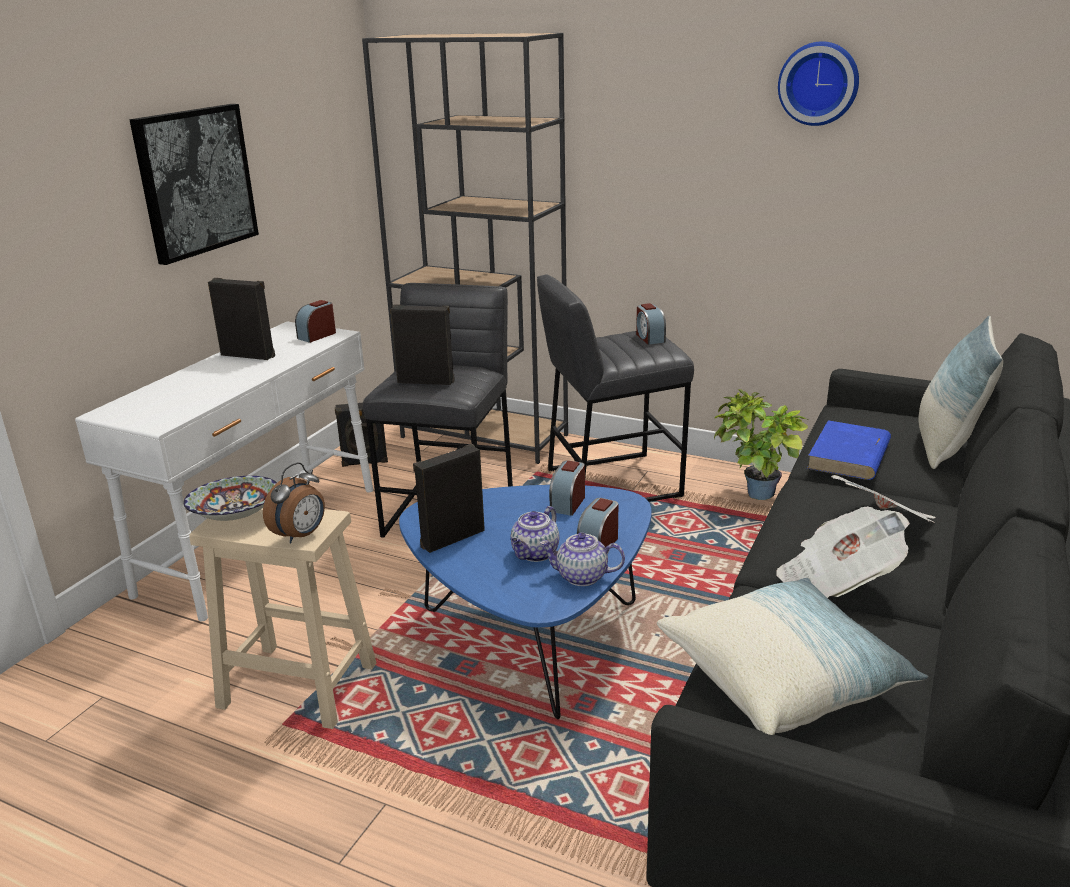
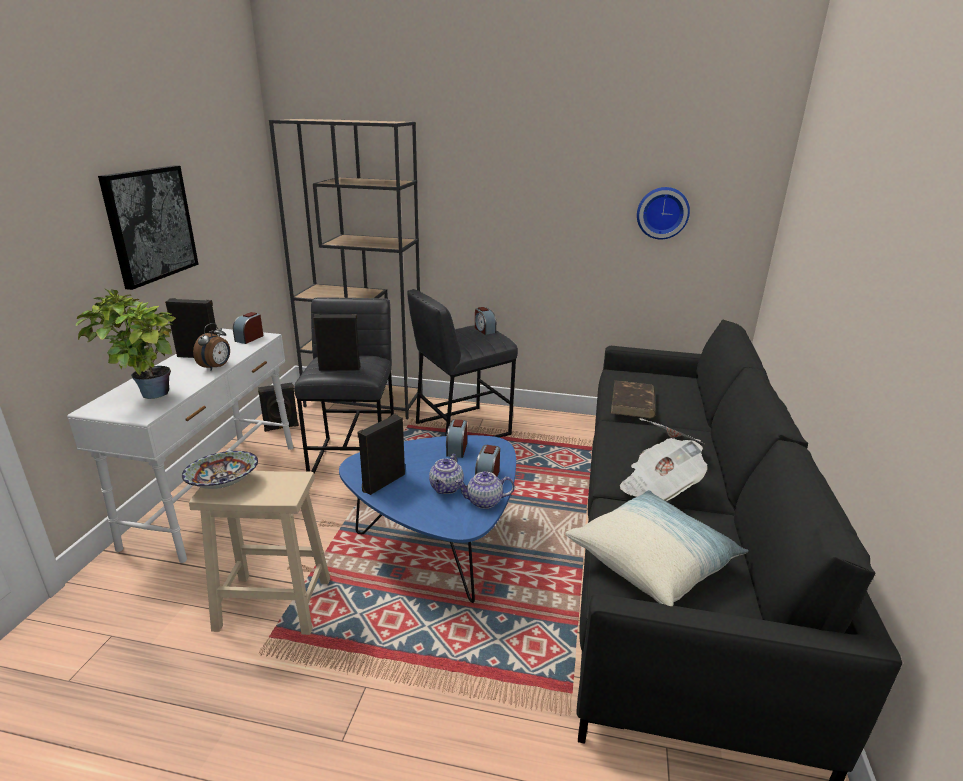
camera: 15 degrees left, 0 degrees up
alarm clock [263,462,325,543] -> alarm clock moved to [193,323,230,371]
potted plant [714,389,808,500] -> potted plant moved to [76,289,176,399]
wall clock [778,41,859,126] -> wall clock moved to [637,187,690,239]
blue book [807,420,891,480] -> brown book [611,380,656,418]
pillow [919,316,1003,469] -> none

